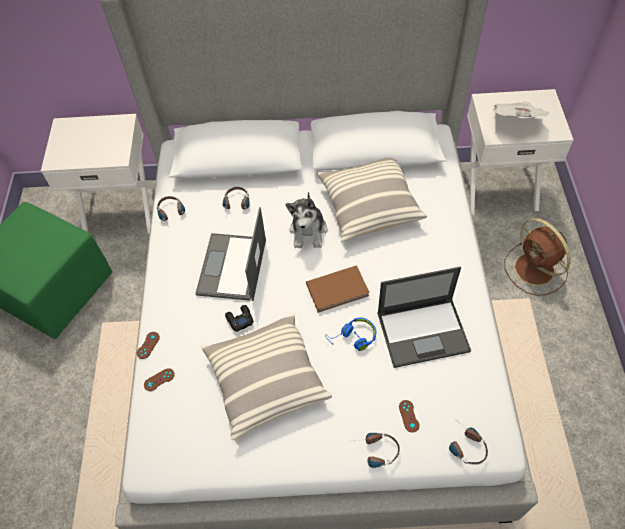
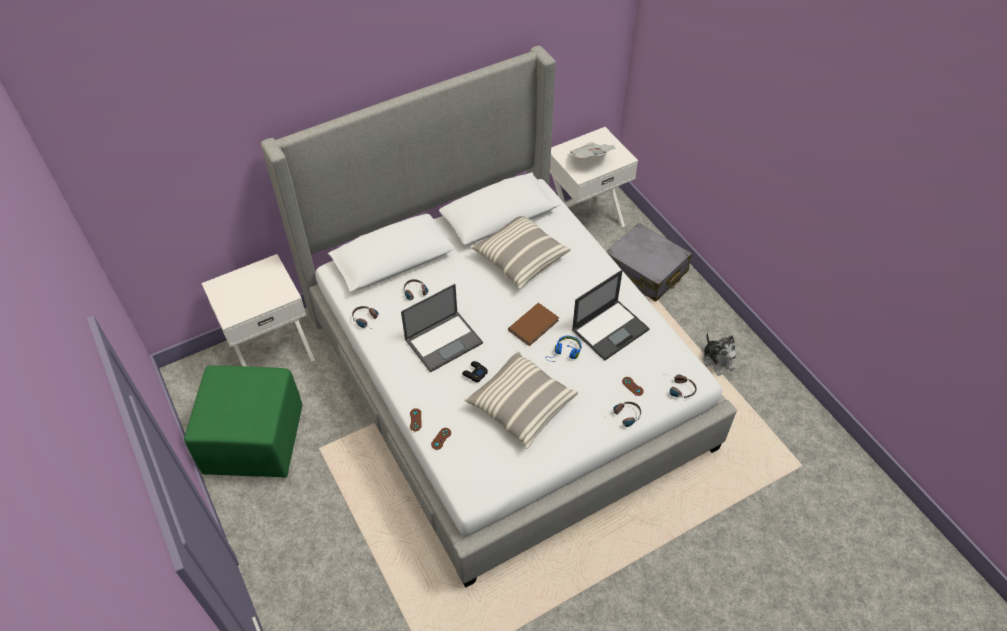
camera: 30 degrees left, 5 degrees down
laptop [195,207,266,301] -> laptop turned 105 degrees counterclockwise [401,284,483,373]
plush toy [285,192,328,248] -> plush toy moved to [703,333,737,376]
brown fan [505,218,571,296] -> grey suitcase [606,223,692,302]

